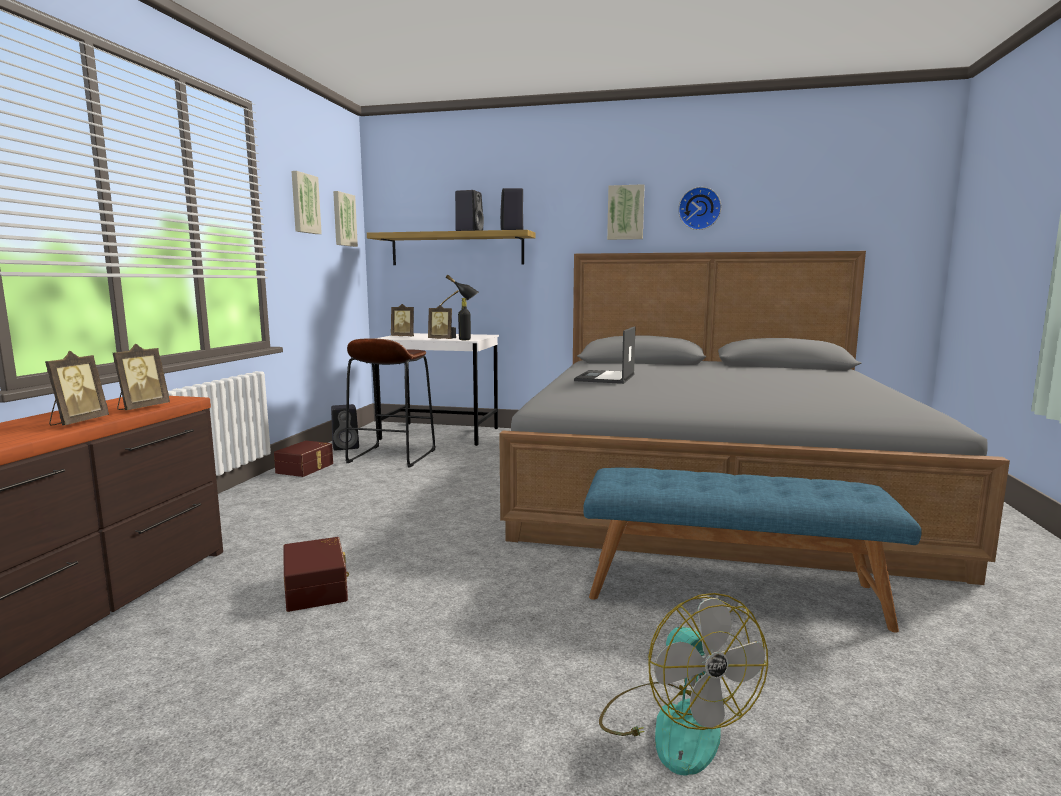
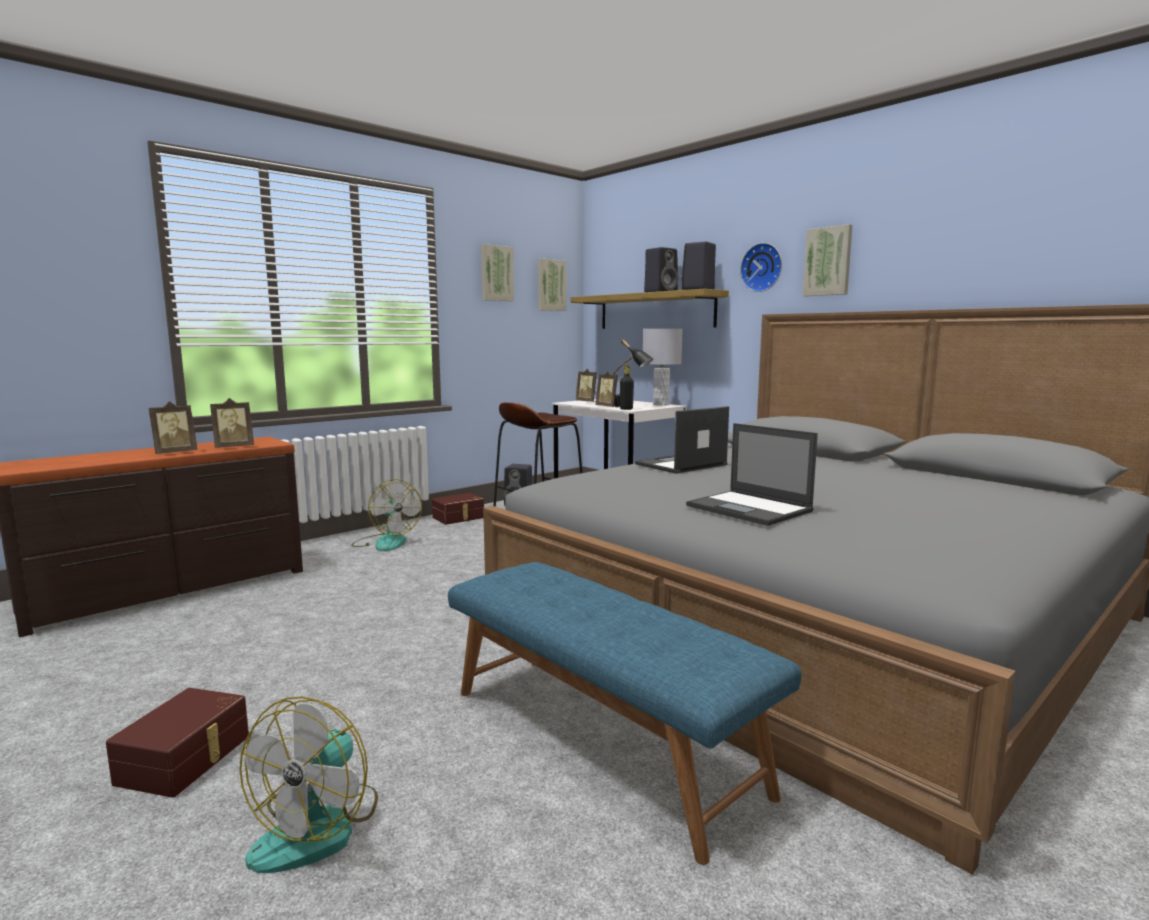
camera: 35 degrees right, 0 degrees up
brown storage box [283,537,349,612] -> brown storage box moved to [106,688,249,798]
wall clock [678,187,721,230] -> wall clock moved to [740,243,782,292]
none -> fan [351,479,422,551]
none -> grey table lamp [643,329,683,406]
none -> laptop [686,423,818,526]

